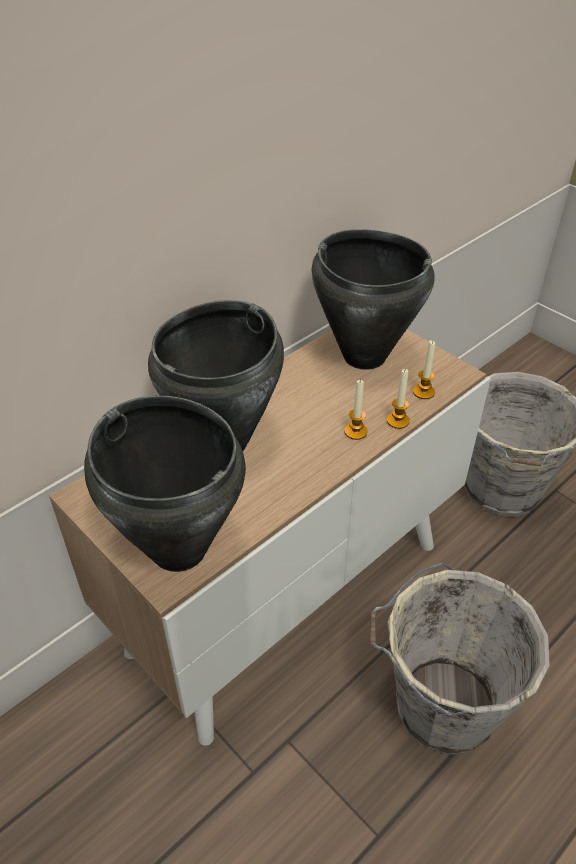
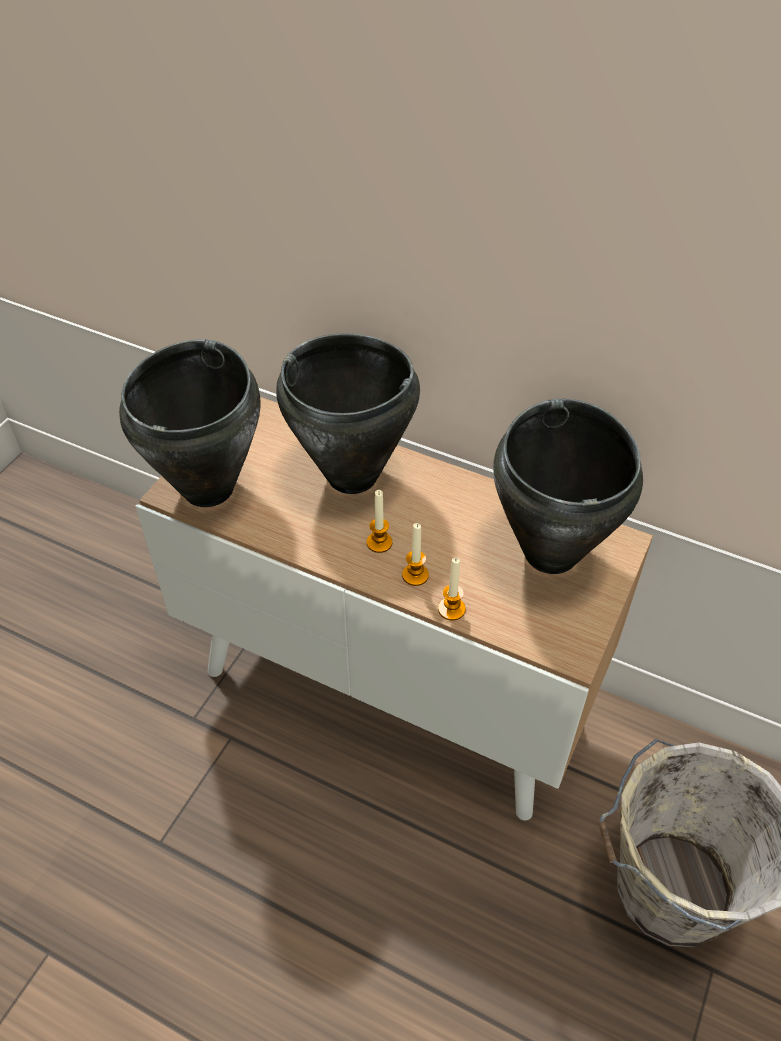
camera: 70 degrees right, 5 degrees up
grey bucket [369,563,550,755] -> none
candle [413,340,435,399] -> candle moved to [367,490,392,553]

